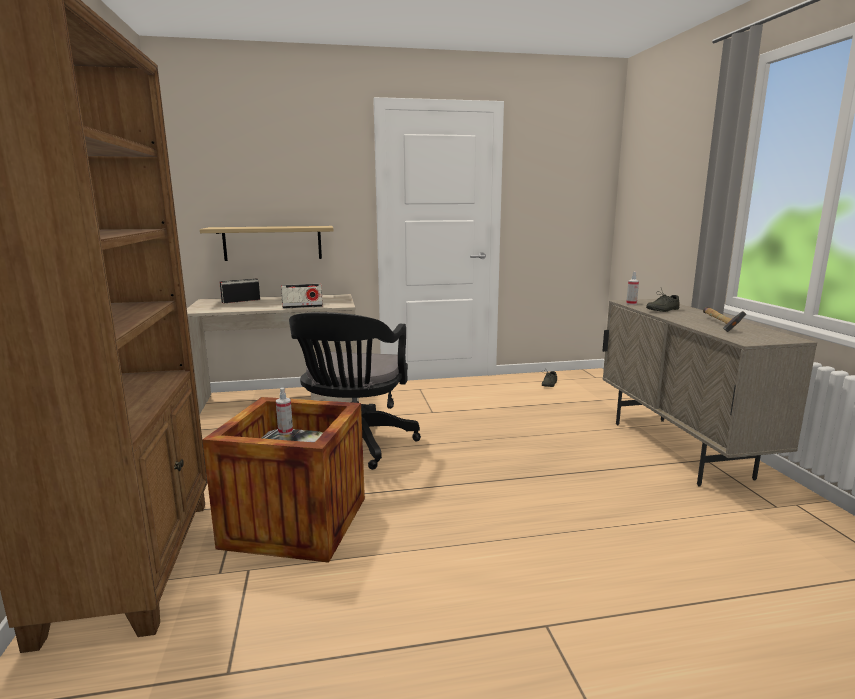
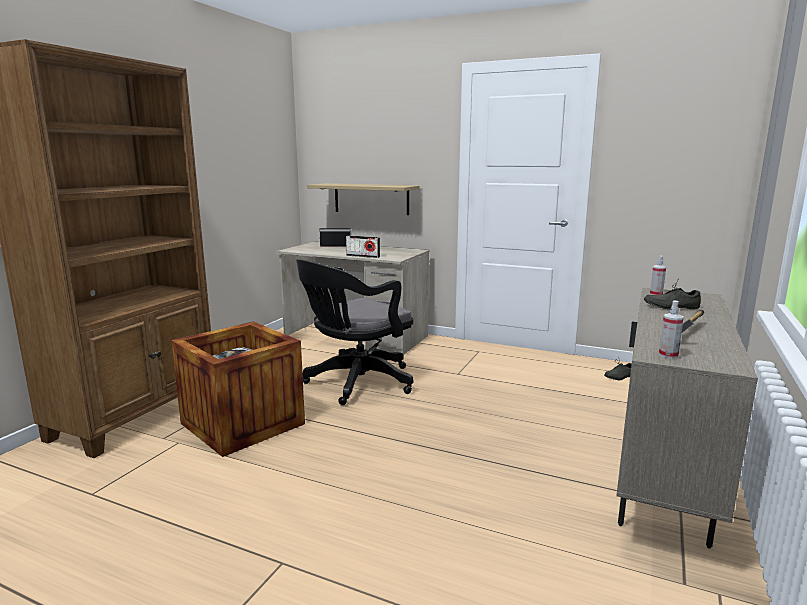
camera: 35 degrees right, 0 degrees up
spray bottle [276,388,293,435] -> spray bottle moved to [659,300,684,359]

